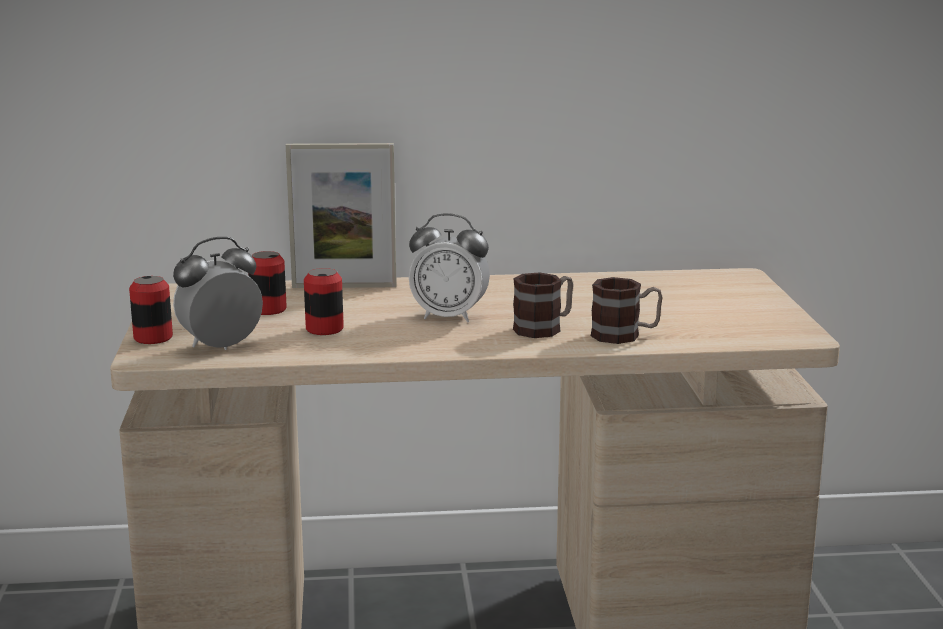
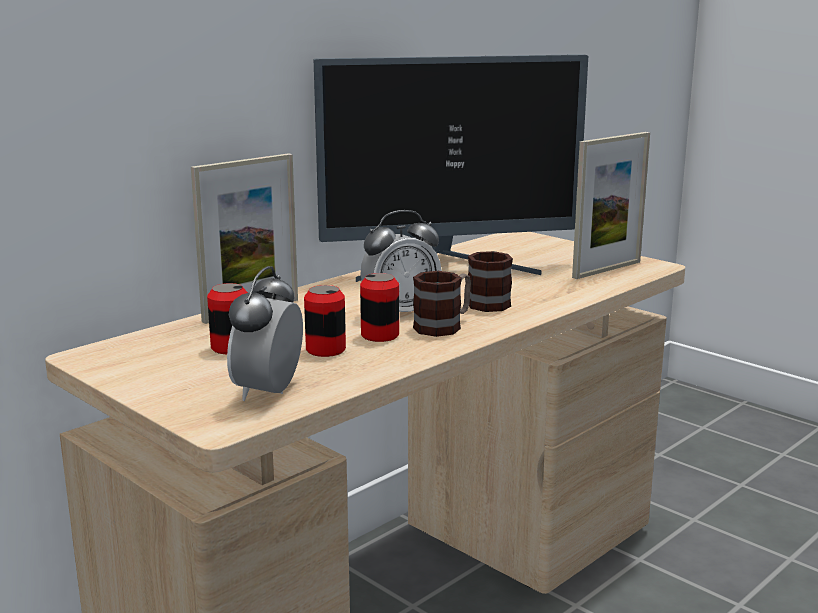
camera: 40 degrees left, 0 degrees up
can [129,276,173,344] -> can moved to [360,273,399,342]
mug [591,277,663,344] -> mug moved to [413,271,471,337]
none -> monitor [314,54,588,282]
none -> picture frame [572,132,650,279]

